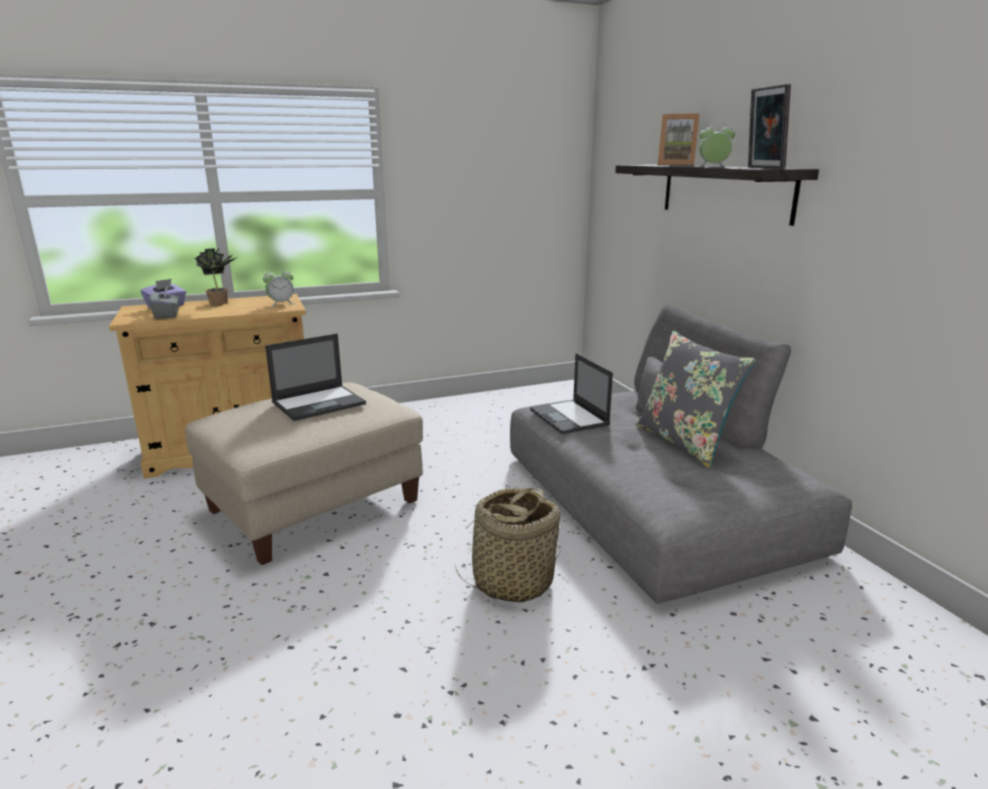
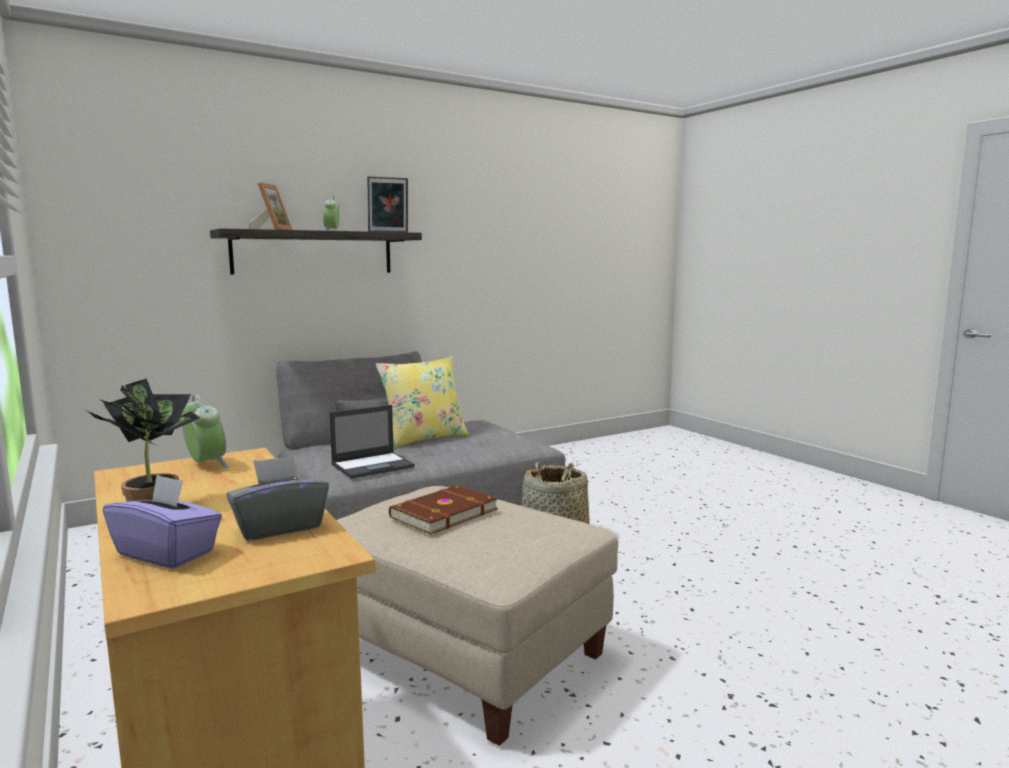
camera: 100 degrees left, 10 degrees down
laptop [265,334,366,421] -> brown book [389,485,498,534]
grey pillow [635,331,756,468] -> yellow pillow [375,356,469,449]

